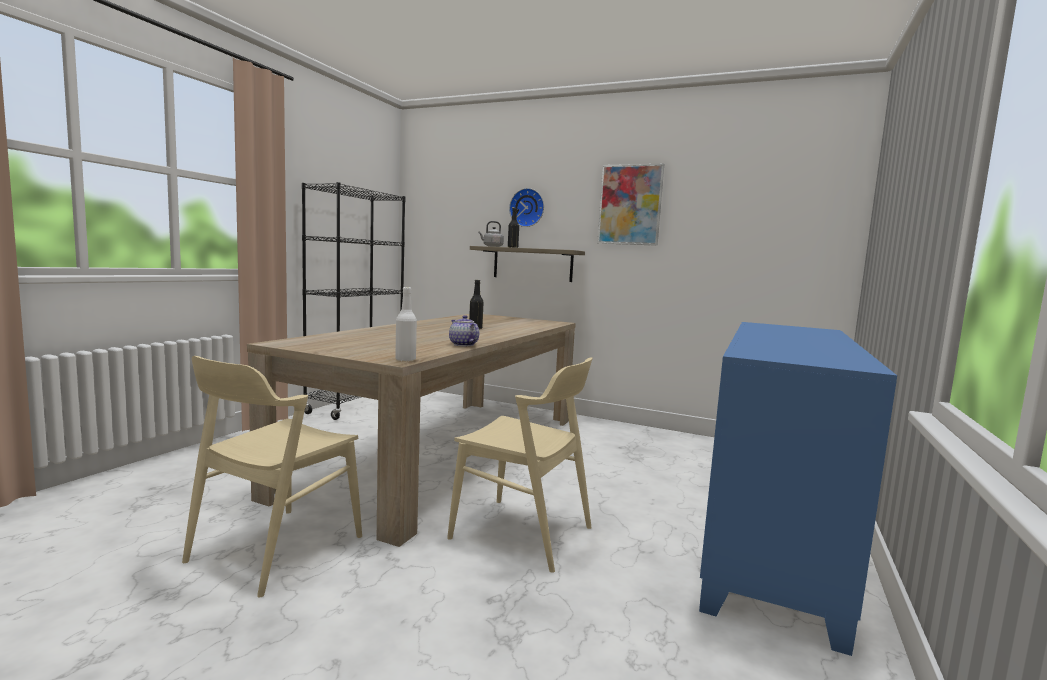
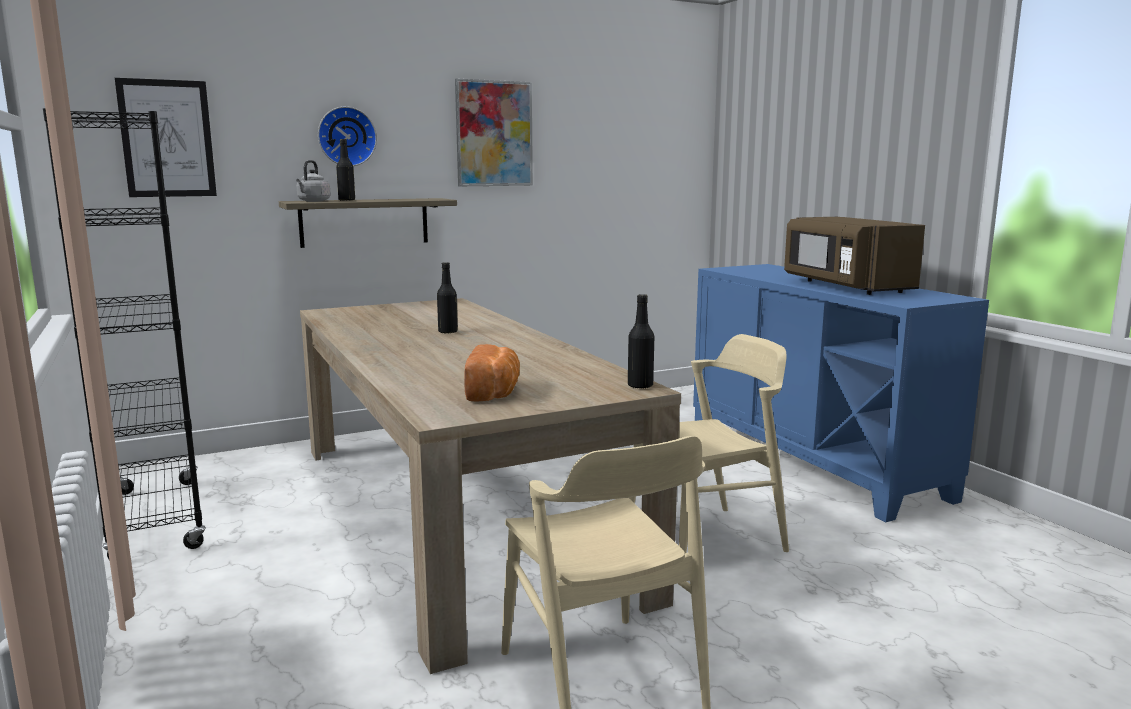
camera: 50 degrees left, 5 degrees up
white bottle [395,287,417,361] -> black bottle [628,294,654,388]
teapot [449,315,479,346] -> none
none -> picture [115,78,217,197]
none -> bread [464,344,520,401]
none -> brown microwave [784,217,925,295]

